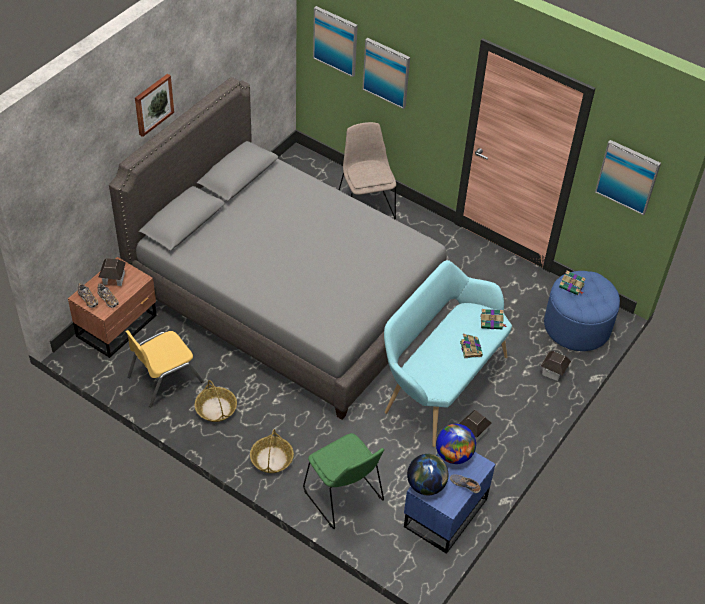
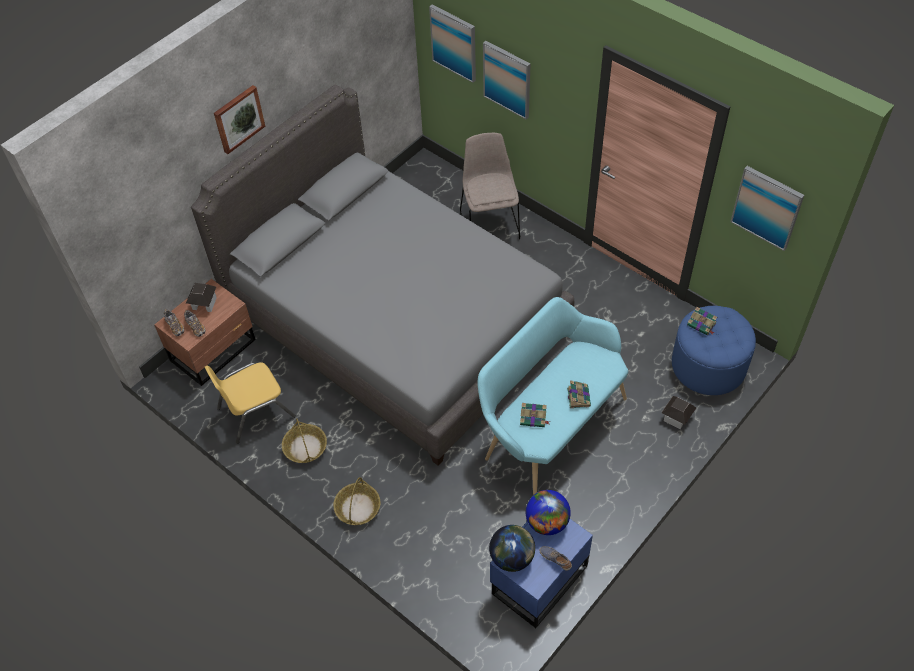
camera: 10 degrees right, 5 degrees up
green chair [303,433,384,529] -> none
toy house [459,410,491,442] -> none
book [480,309,506,329] -> book moved to [520,403,550,427]

